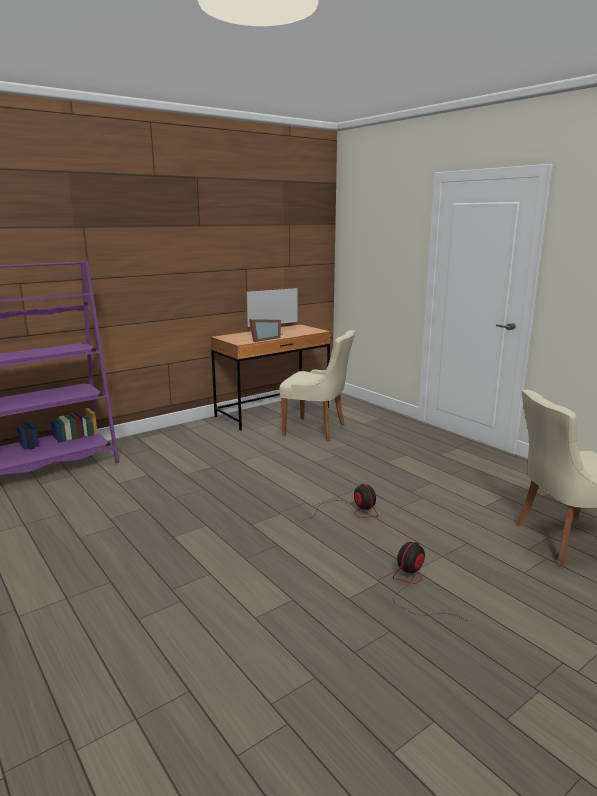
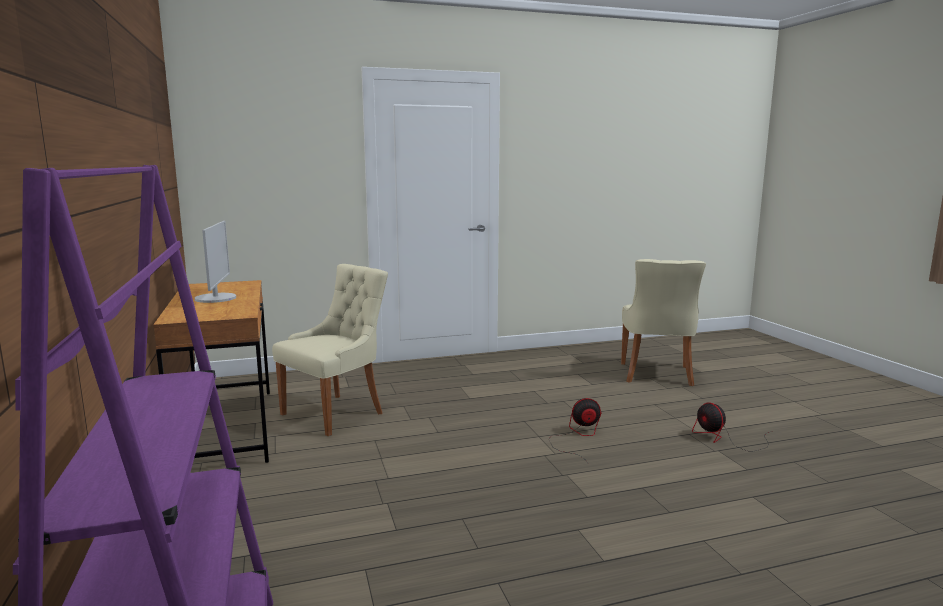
camera: 70 degrees left, 5 degrees down
picture frame [249,319,281,342] -> none

